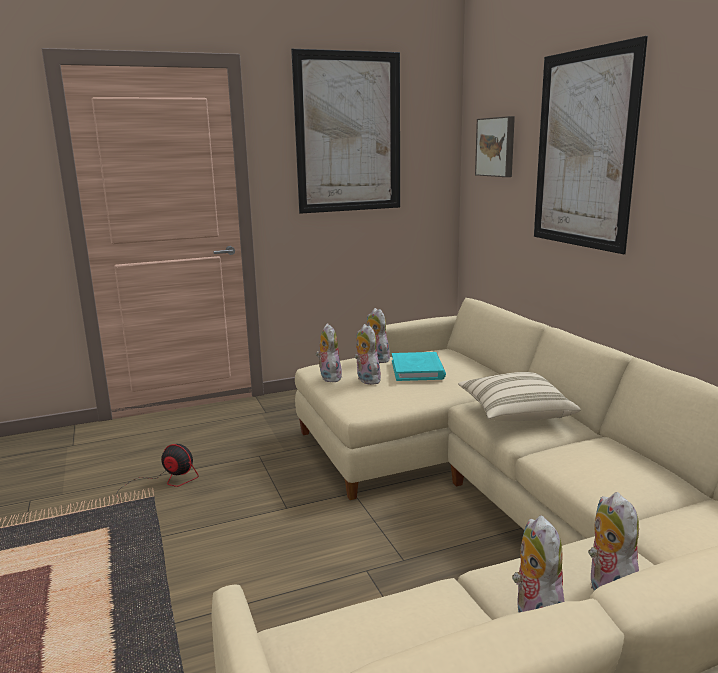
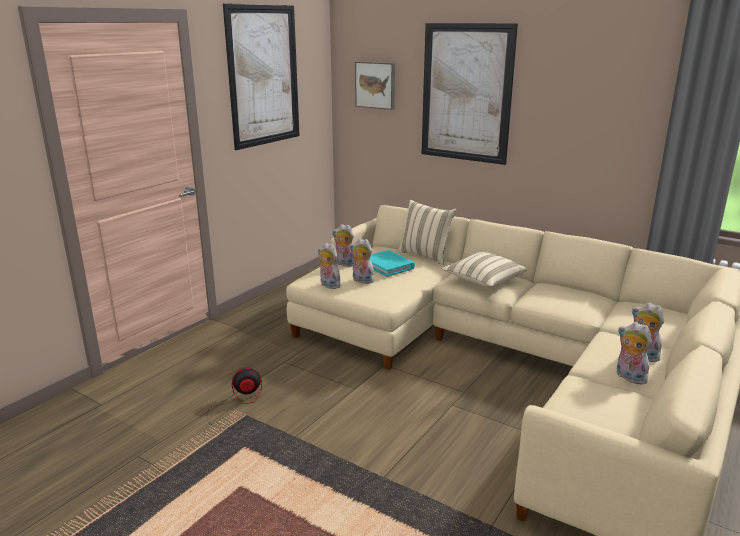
camera: 35 degrees left, 5 degrees up
none -> beige pillow [398,200,456,265]

